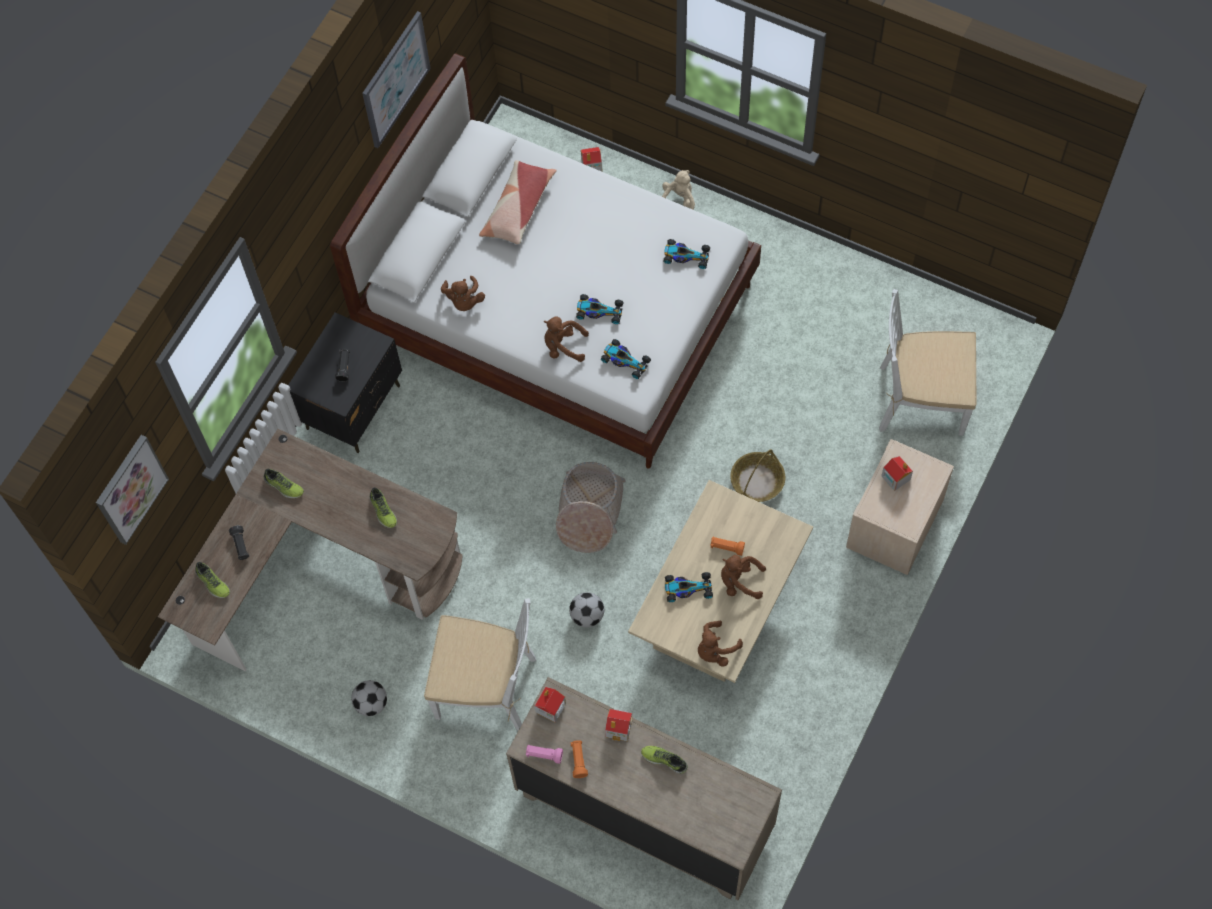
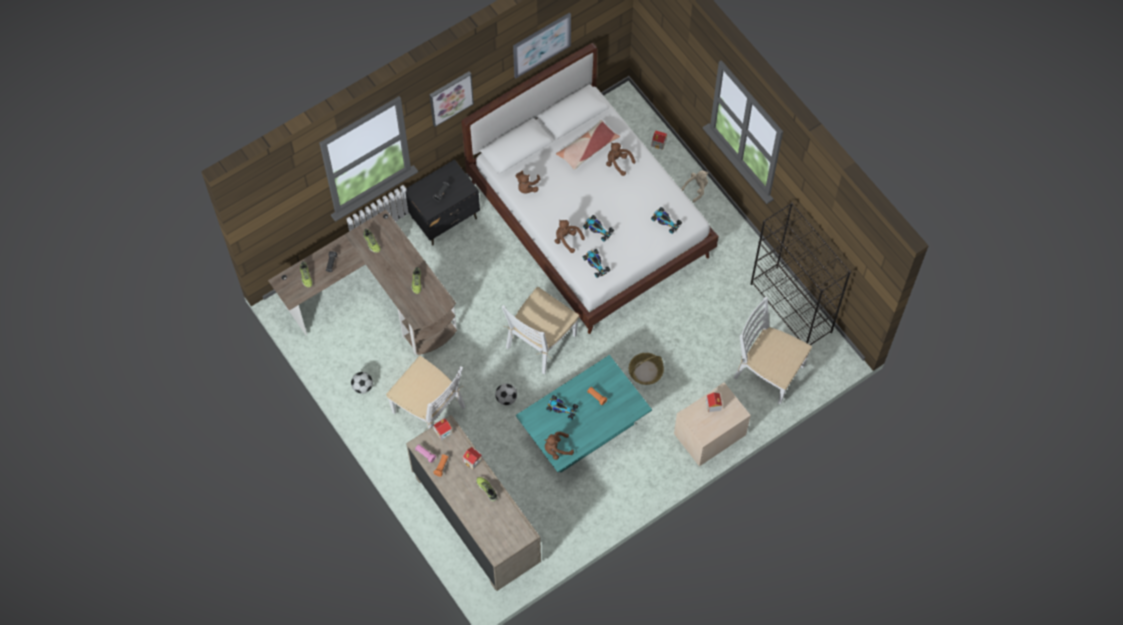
camera: 25 degrees right, 0 degrees up
picture [96,435,169,545] -> picture moved to [429,71,474,127]
basket [556,462,626,553] -> white chair [501,287,579,374]
beige coffee table [628,480,813,683] -> turquoise coffee table [516,355,652,472]
brown plush toy [721,555,766,599] -> brown plush toy moved to [606,142,636,176]
none -> black bookcase [751,202,851,345]

